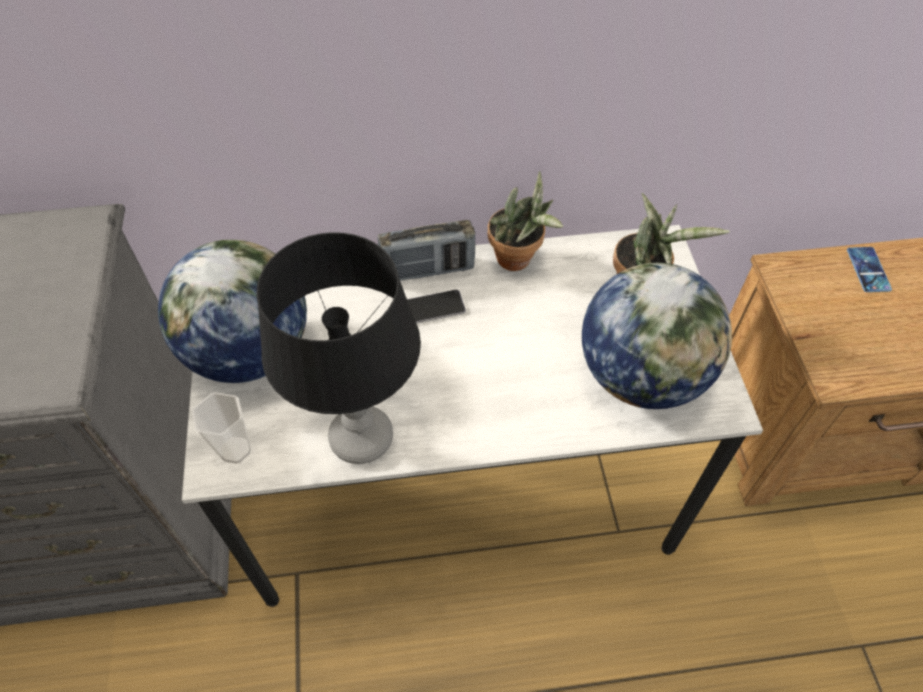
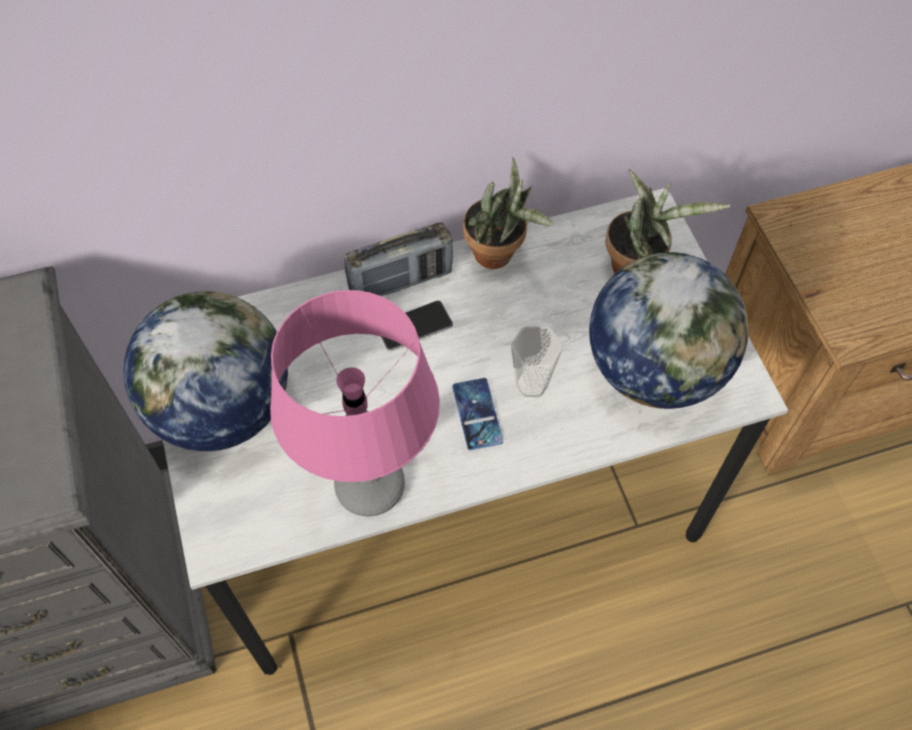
camera: 10 degrees left, 5 degrees up
cup [192,392,251,464] -> cup moved to [511,326,563,397]
black table lamp [257,232,421,464] -> pink table lamp [270,290,440,516]
phone [847,247,892,292] -> phone moved to [452,378,503,450]

